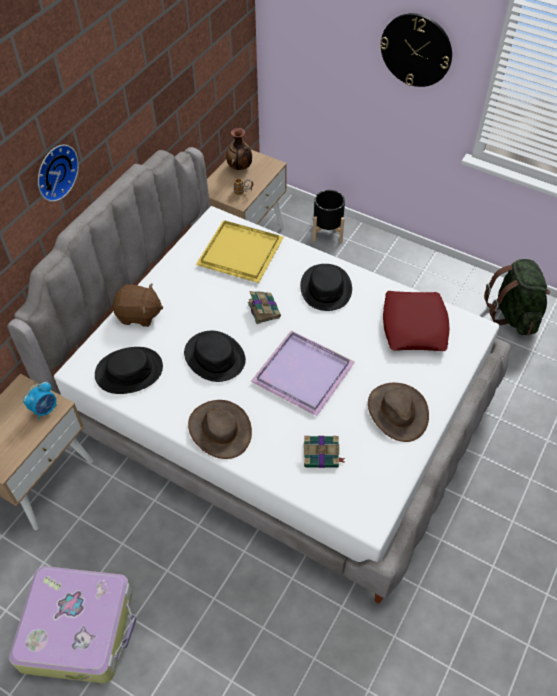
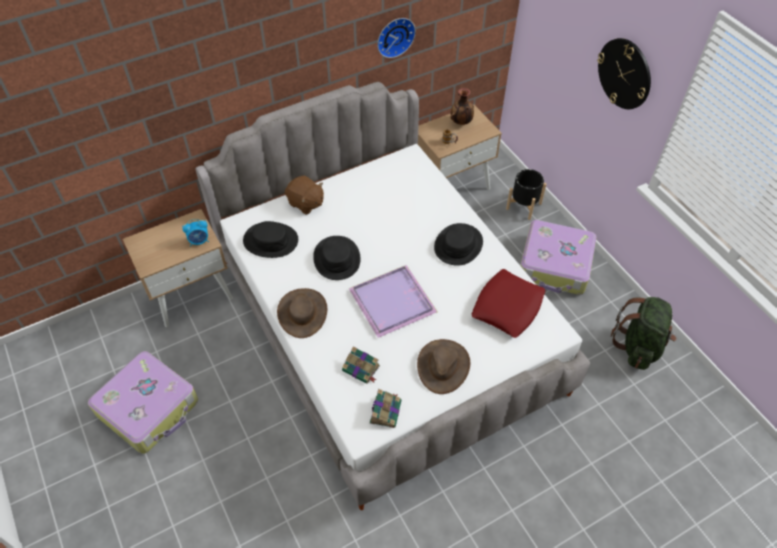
camera: 30 degrees right, 0 degrees up
wall clock [38,145,79,202] -> wall clock moved to [377,18,416,58]
yellow tray [196,220,284,283] -> none
book [248,291,281,324] -> book moved to [370,389,401,428]
none -> suitcase [520,220,597,295]

